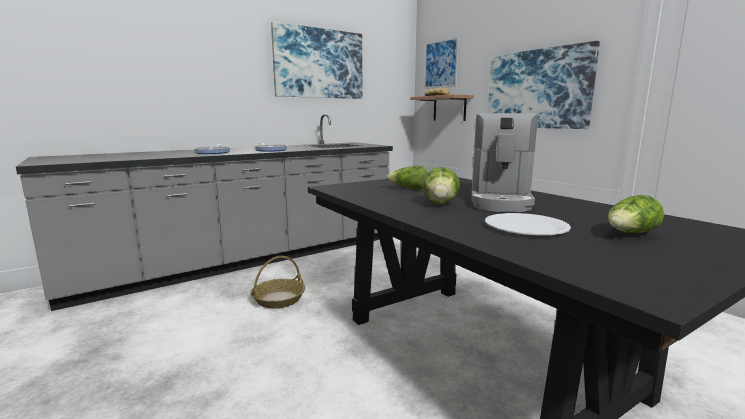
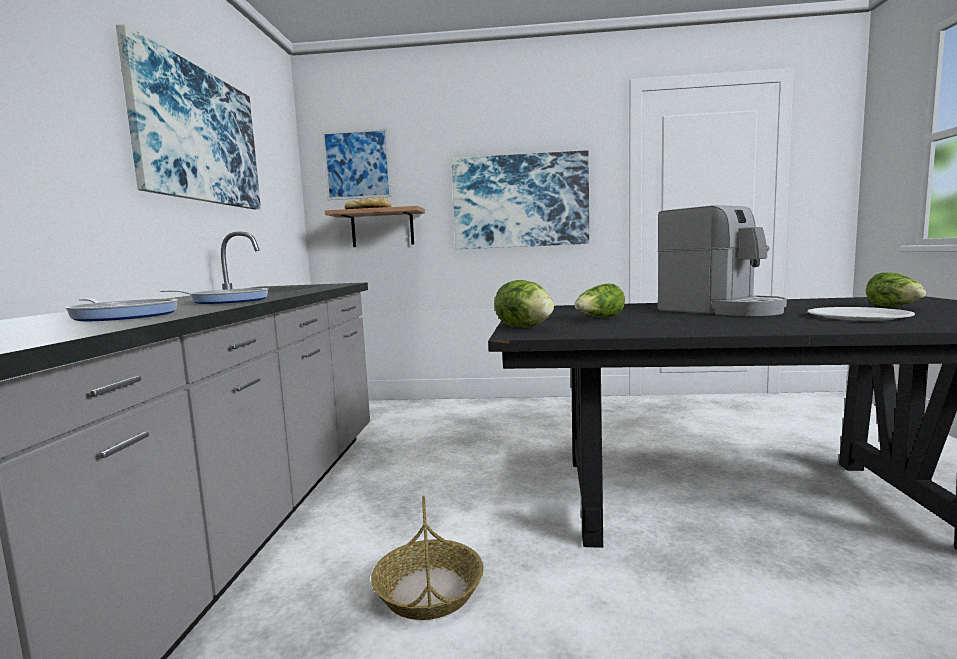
camera: 50 degrees left, 5 degrees down
lettuce [423,167,460,204] -> lettuce moved to [494,280,554,327]

